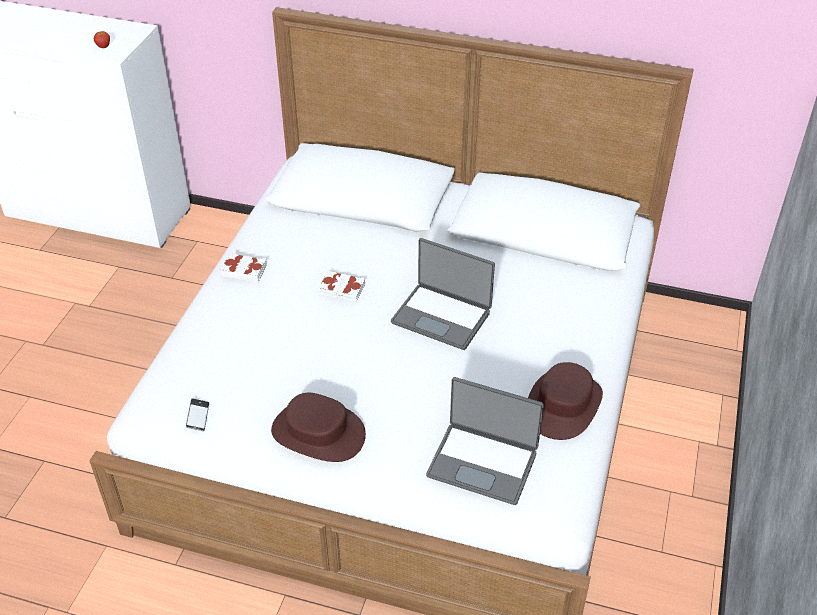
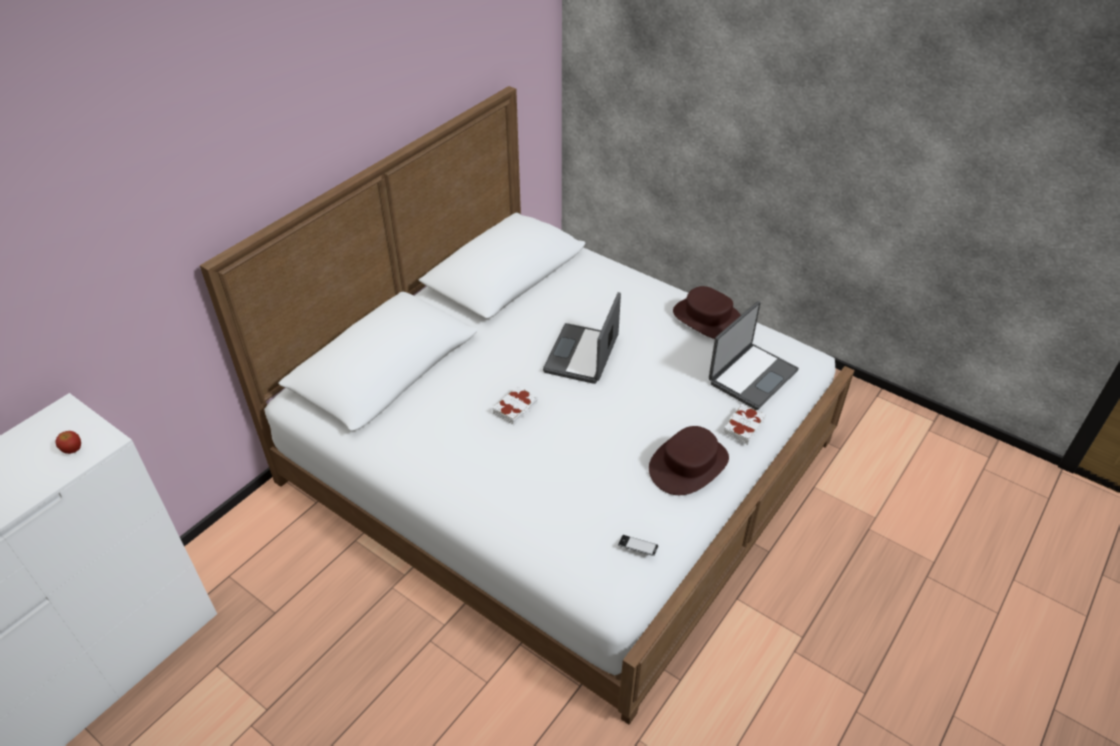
camera: 70 degrees left, 0 degrees up
white book [220,253,267,282] -> white book moved to [723,404,766,445]
laptop [391,238,495,350] -> laptop turned 150 degrees clockwise [543,292,621,384]

